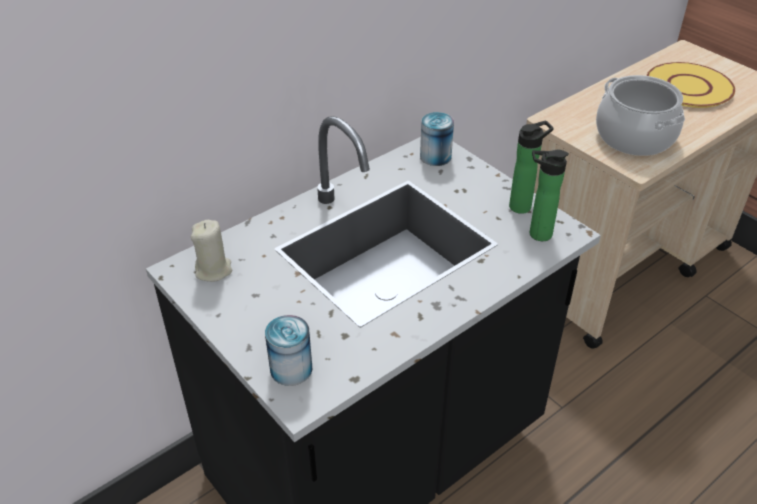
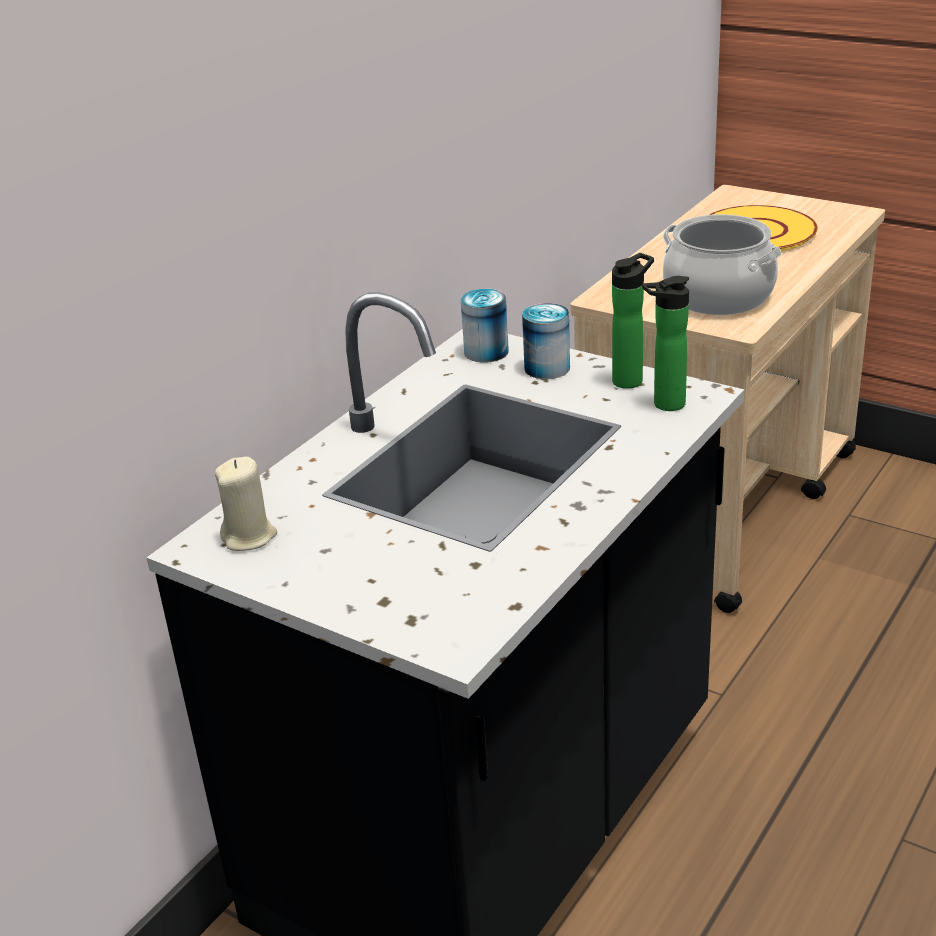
camera: 15 degrees left, 10 degrees down
can [265,315,312,386] -> can moved to [522,303,570,379]

